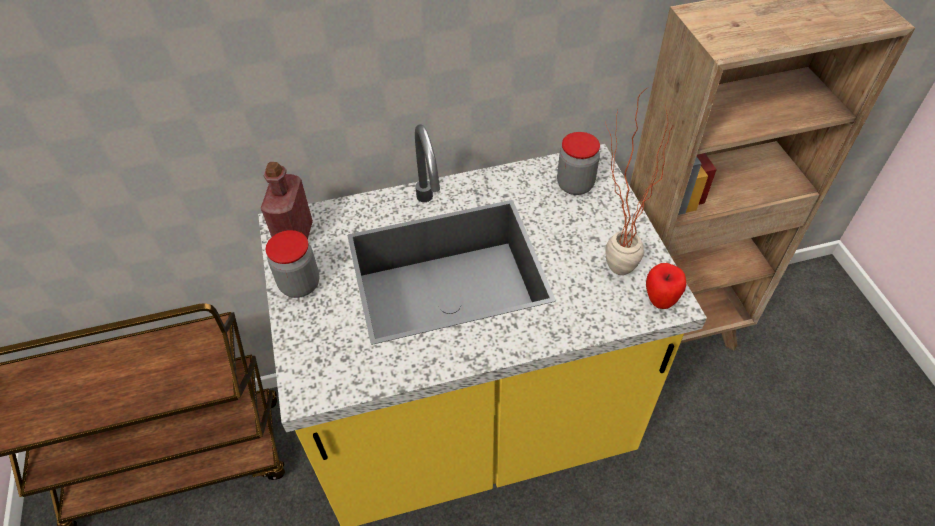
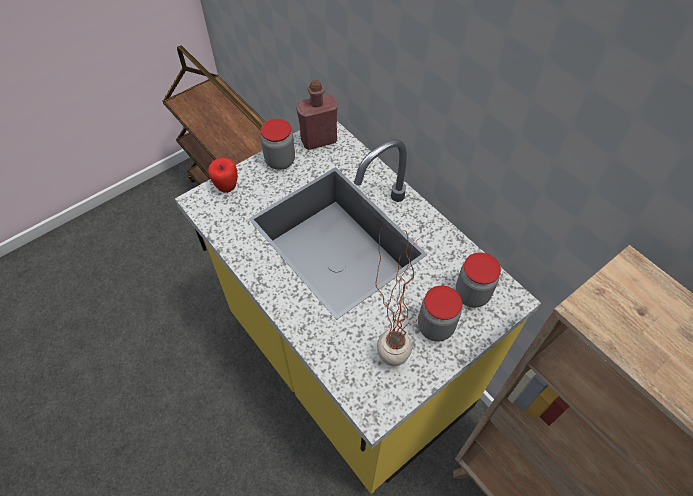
camera: 65 degrees right, 5 degrees up
apple [646,263,686,309] -> apple moved to [208,158,238,193]
none -> jar [418,286,462,342]

